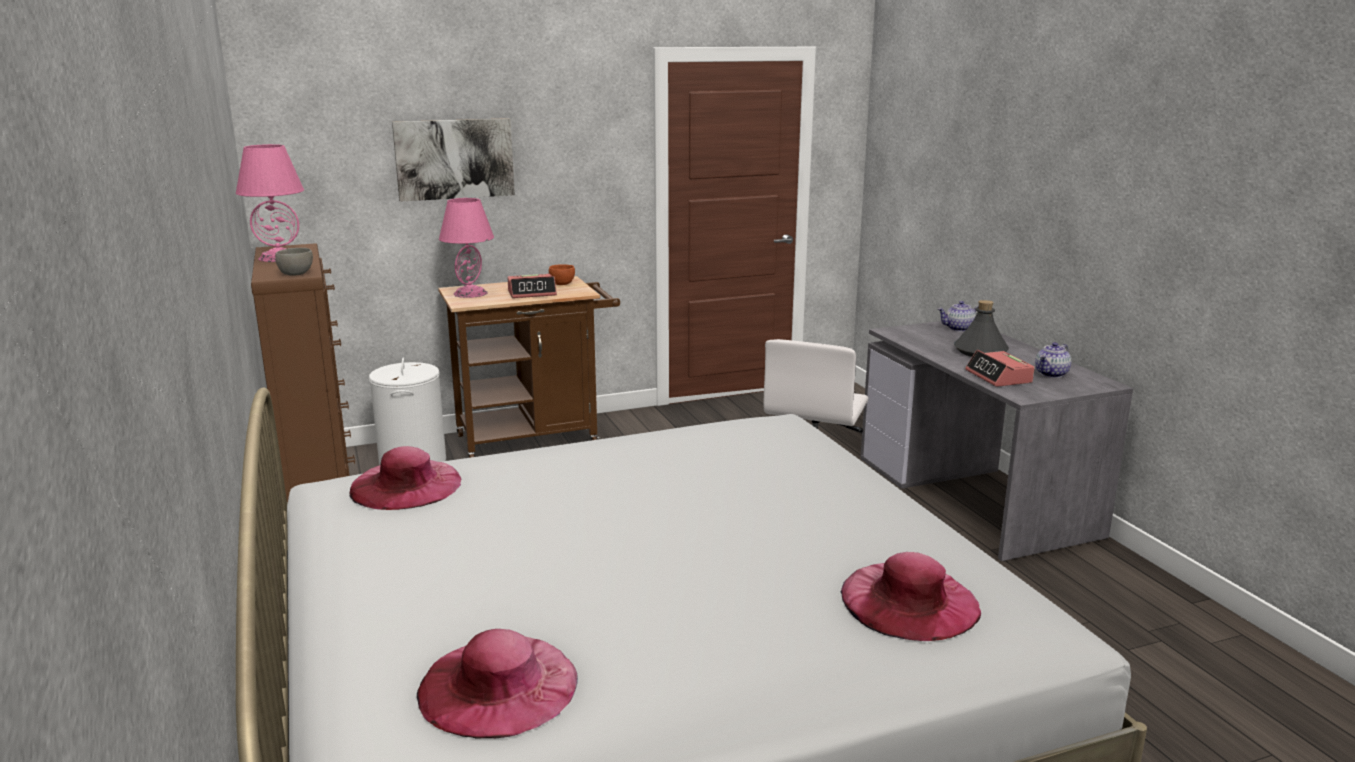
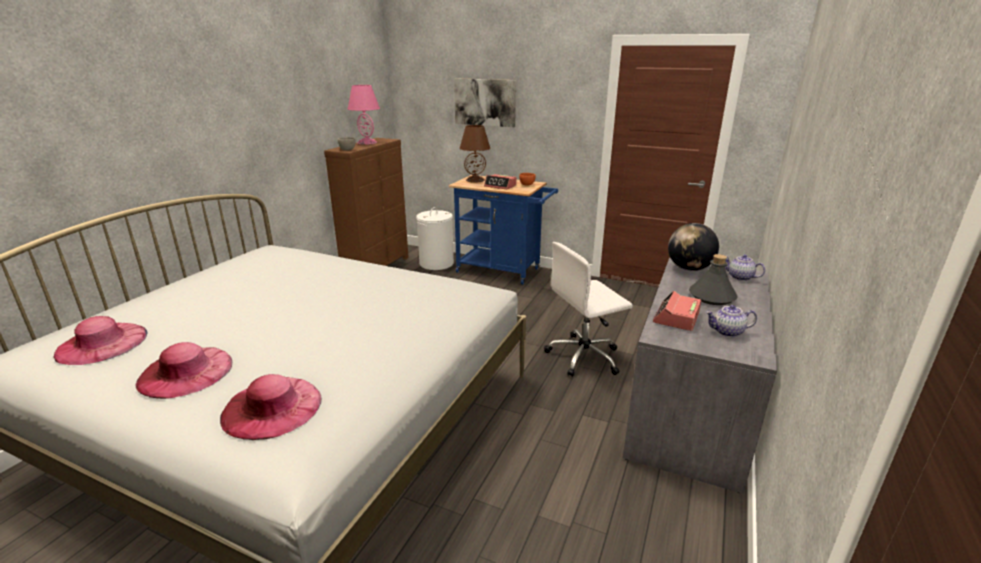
camera: 45 degrees right, 5 degrees up
pink hat [350,446,461,510] -> pink hat moved to [135,342,232,399]
brown cart [438,276,620,458] -> blue cart [449,175,558,284]
pink table lamp [439,198,494,298] -> brown table lamp [460,125,490,183]
none -> globe [668,223,719,271]

